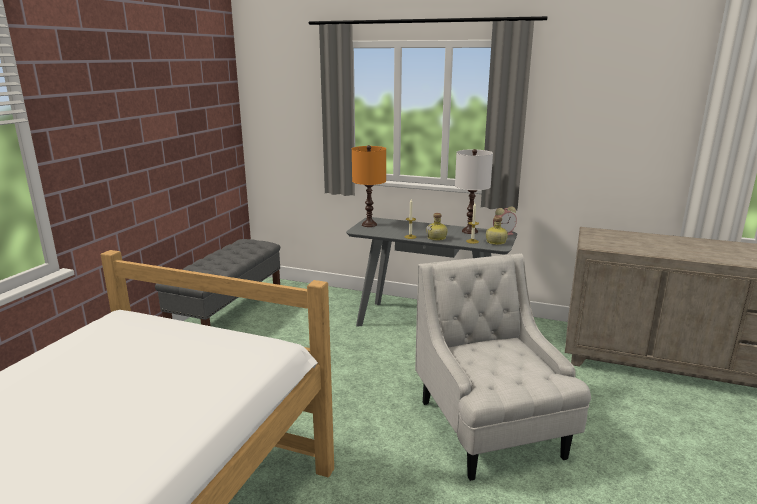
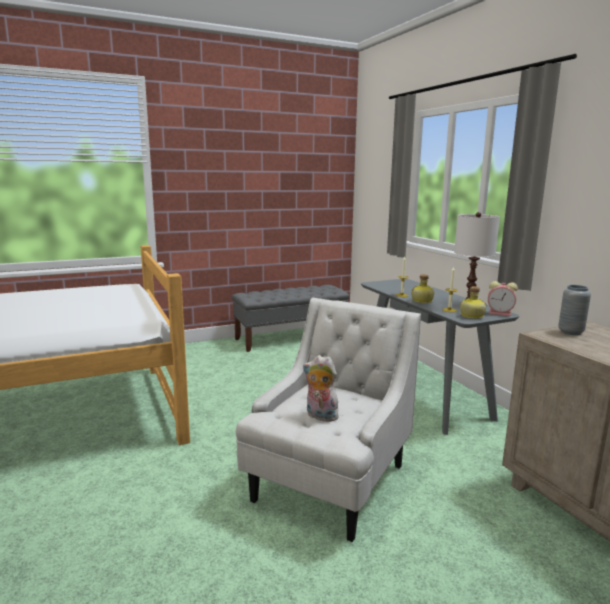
camera: 45 degrees right, 5 degrees down
orange table lamp [352,145,386,227] -> none
none -> plush toy [303,355,339,422]
none -> grey vase [558,285,591,335]

